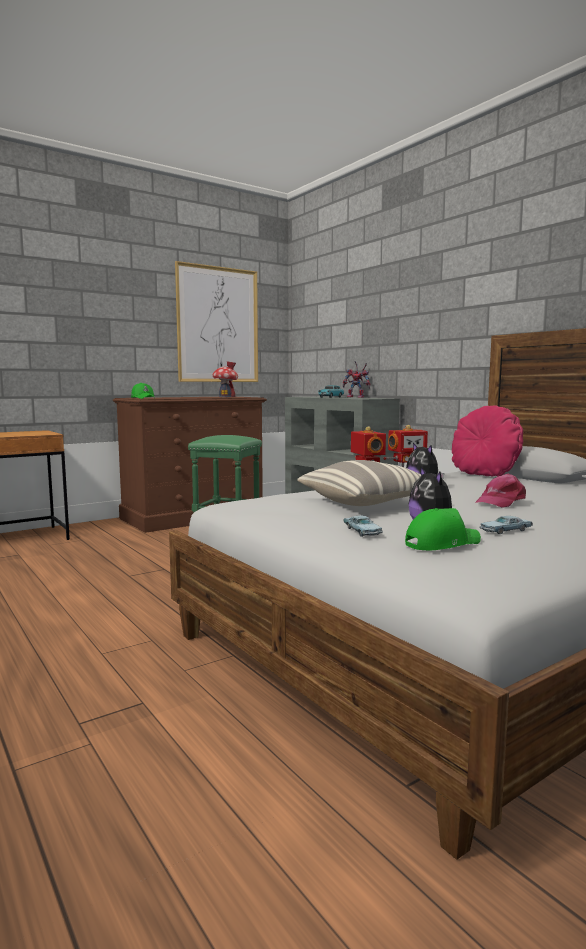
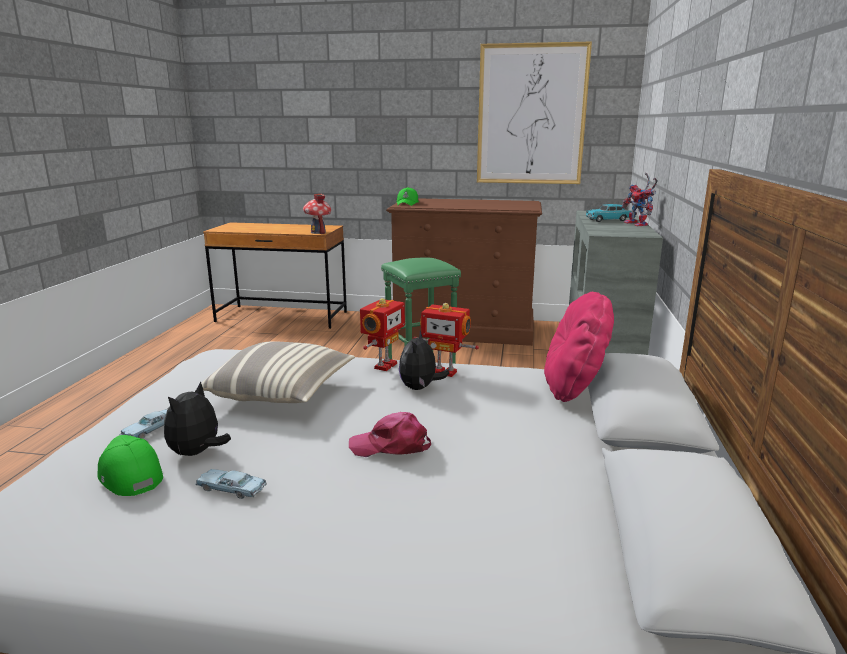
camera: 45 degrees right, 10 degrees up
toy house [212,361,238,397] -> toy house moved to [303,194,331,234]
green cap [405,508,481,550] -> green cap turned 150 degrees counterclockwise [98,435,163,496]

